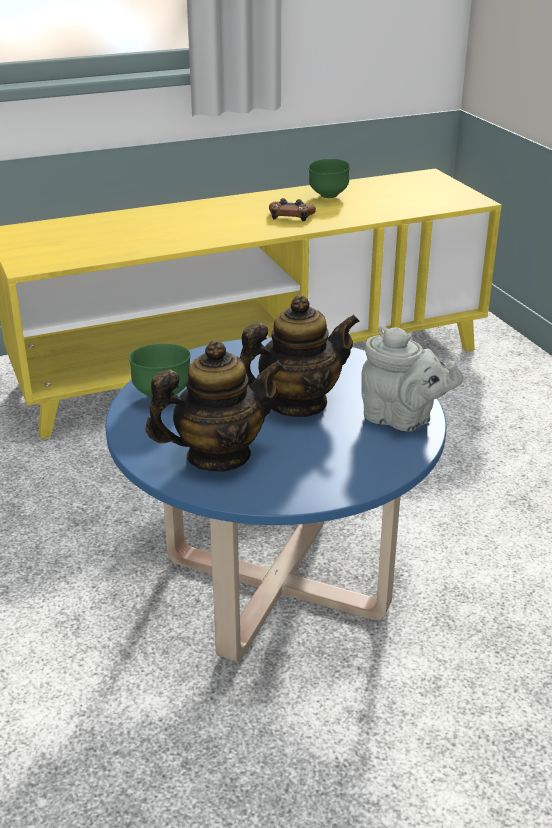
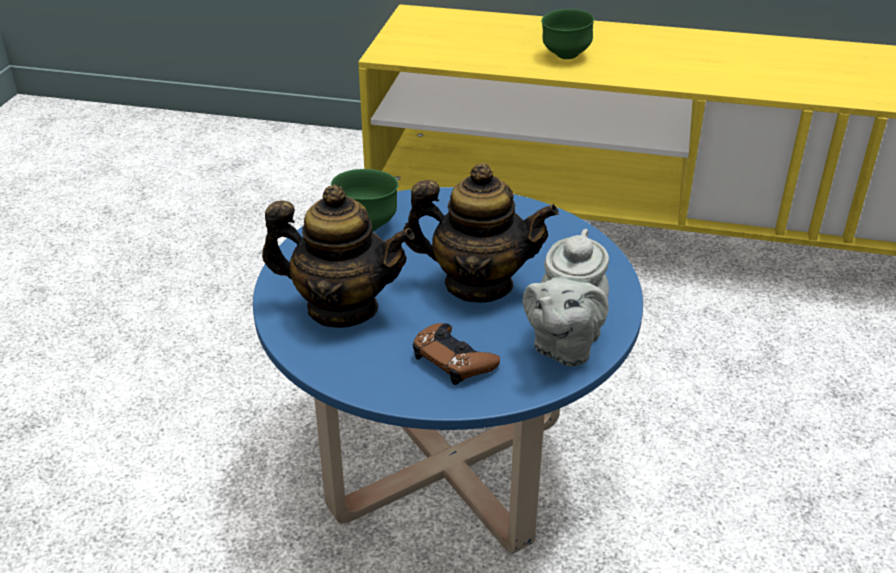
camera: 35 degrees right, 5 degrees up
brown game controller [269,198,316,222] -> brown game controller moved to [413,323,500,385]
green bowl [308,159,350,198] -> green bowl moved to [541,9,594,59]
grey teapot [361,325,463,431] -> grey teapot turned 45 degrees clockwise [523,229,609,366]

